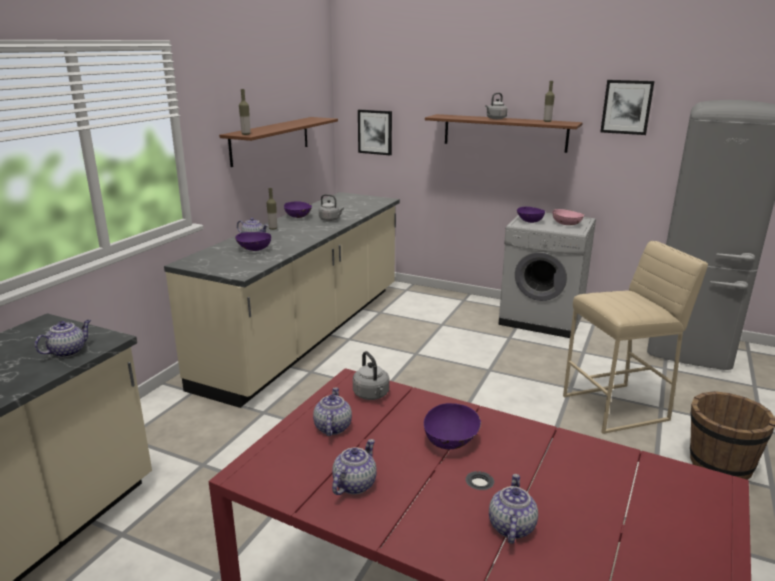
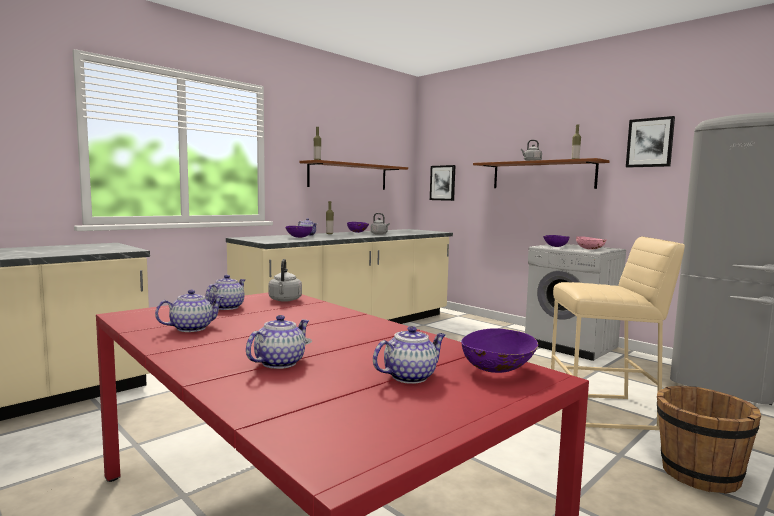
camera: 20 degrees right, 15 degrees down
teapot [34,320,91,358] -> teapot moved to [373,326,445,384]
purple bowl [424,403,481,449] -> purple bowl moved to [461,328,538,373]

